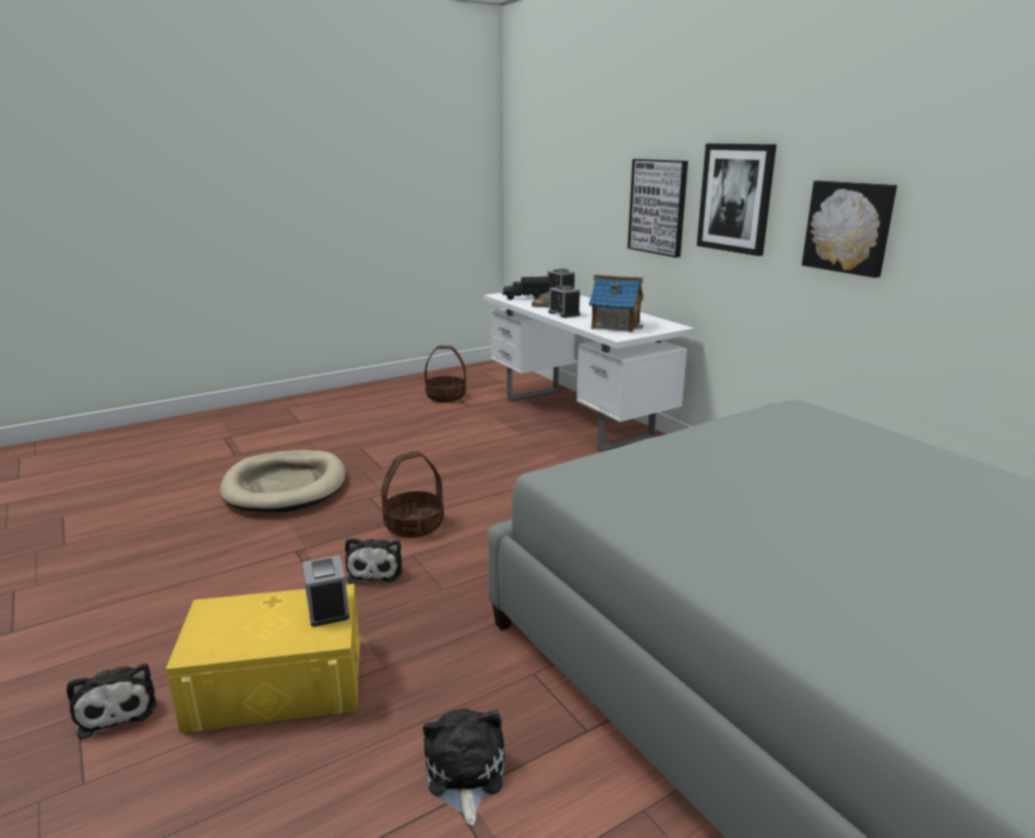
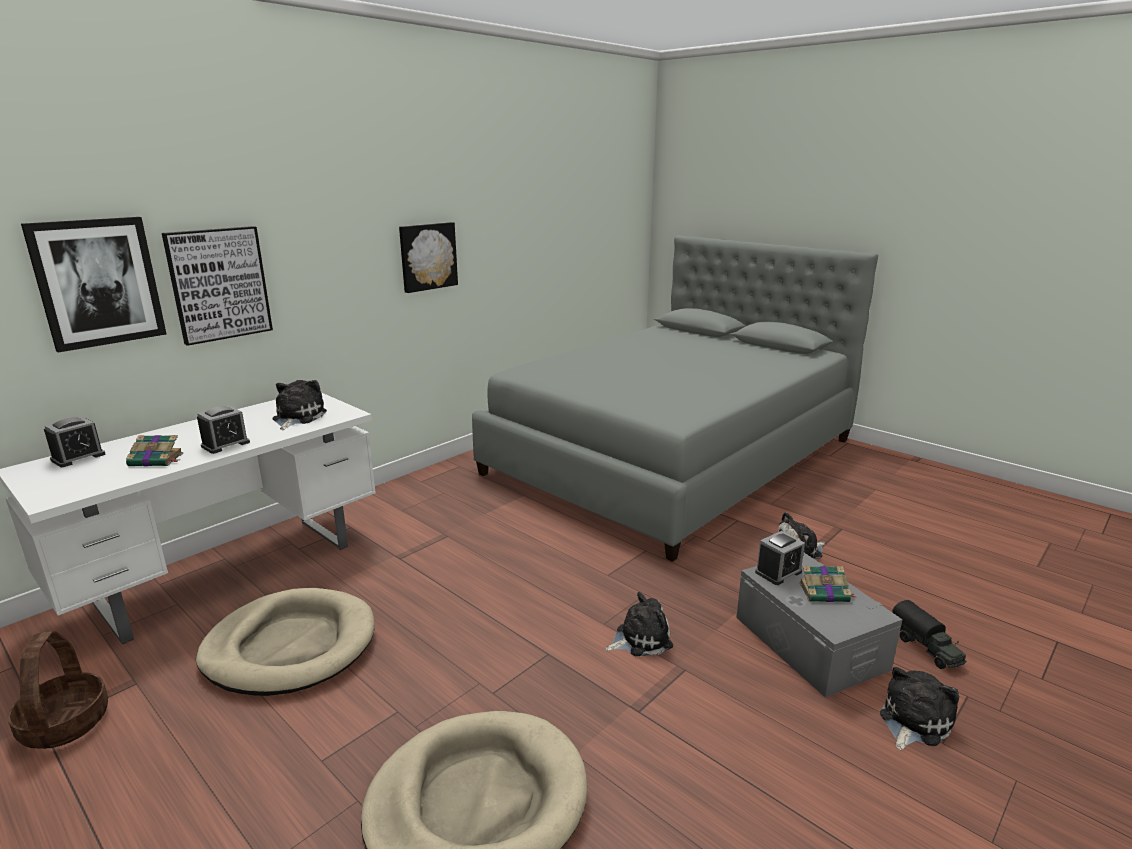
camera: 105 degrees left, 0 degrees up
yellow storage box [166,584,360,733] -> grey storage box [736,553,903,698]
basket [381,451,444,538] -> none
toy truck [502,276,550,300] -> toy truck moved to [892,600,966,669]
toy house [589,274,644,332] -> plush toy [272,380,327,430]
picture [697,143,777,256] -> picture moved to [21,217,167,352]
none -> beige dog bed [196,588,374,696]
none -> book [799,566,855,602]

